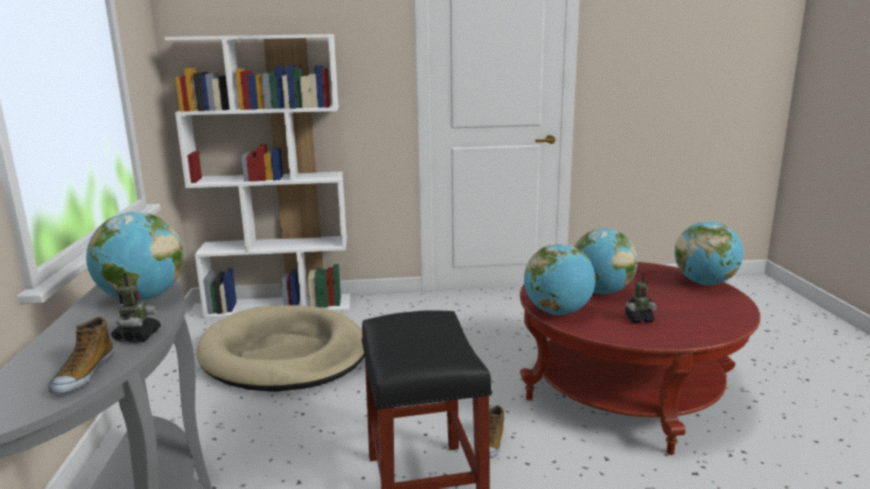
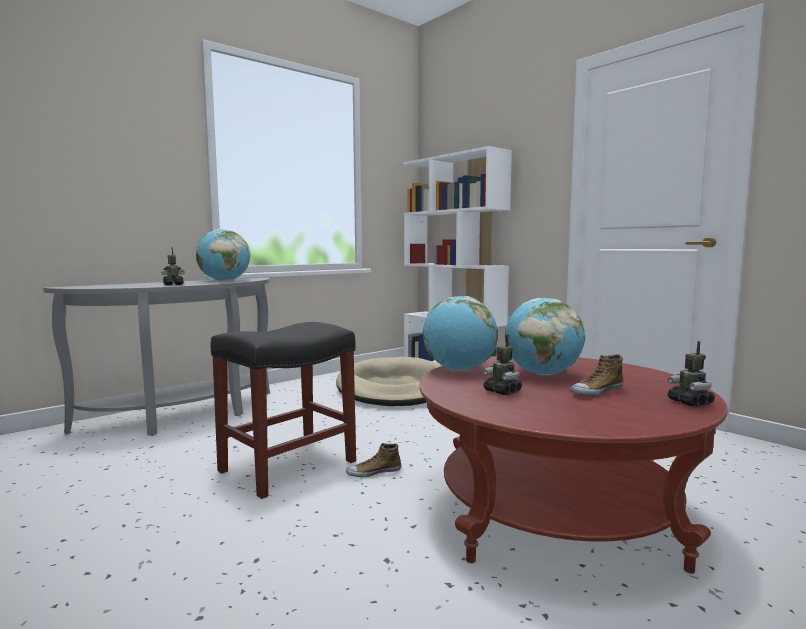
camera: 55 degrees right, 10 degrees down
shoe [48,317,114,394] -> shoe moved to [570,354,623,396]
globe [675,221,743,285] -> toy robot [668,341,715,407]

